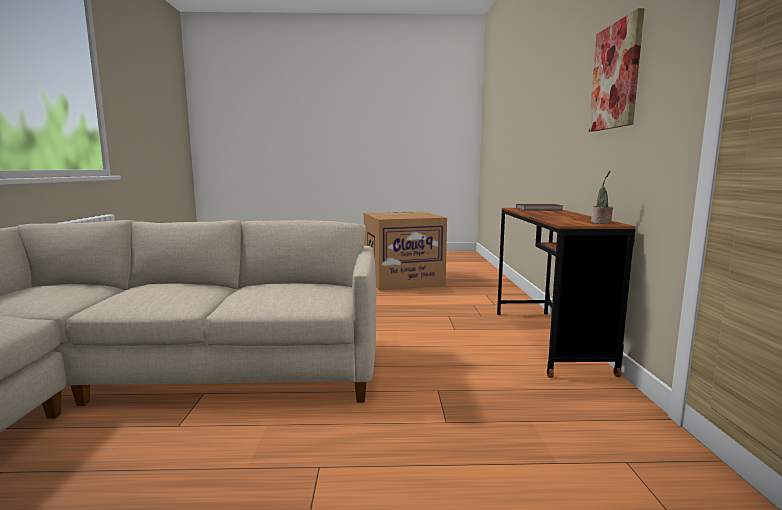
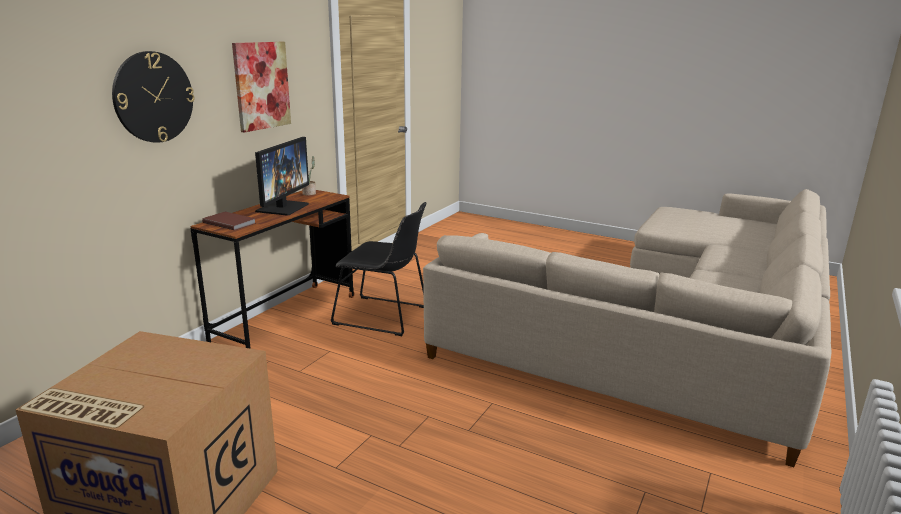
camera: 150 degrees left, 10 degrees up
none -> wall clock [112,51,195,143]
none -> monitor [255,137,309,216]
none -> black chair [331,202,426,336]

